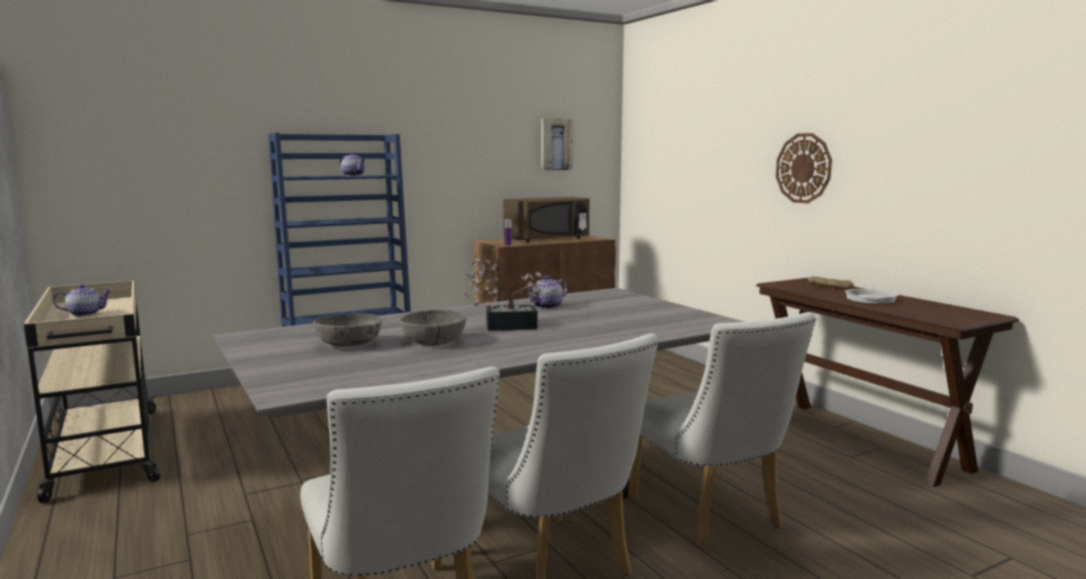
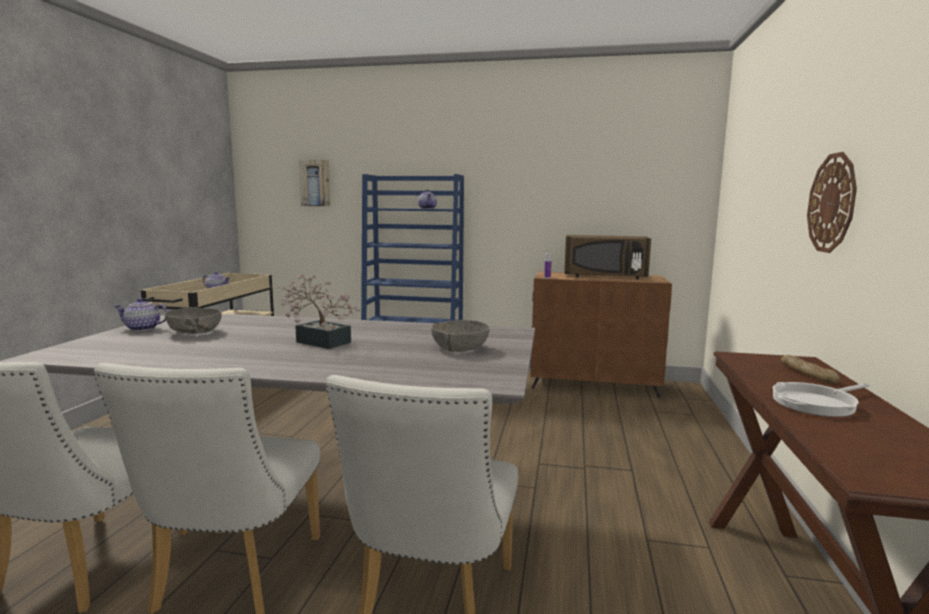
camera: 40 degrees right, 0 degrees up
grey bowl [399,310,466,346] -> grey bowl moved to [431,320,490,352]
teapot [528,275,568,309] -> teapot moved to [114,298,168,331]
picture [541,119,573,170] -> picture moved to [299,160,330,206]

